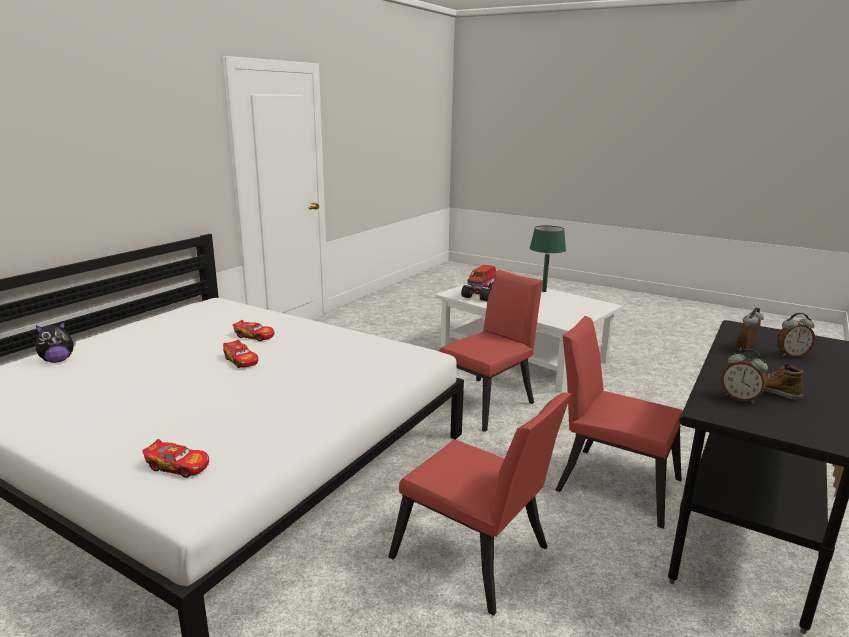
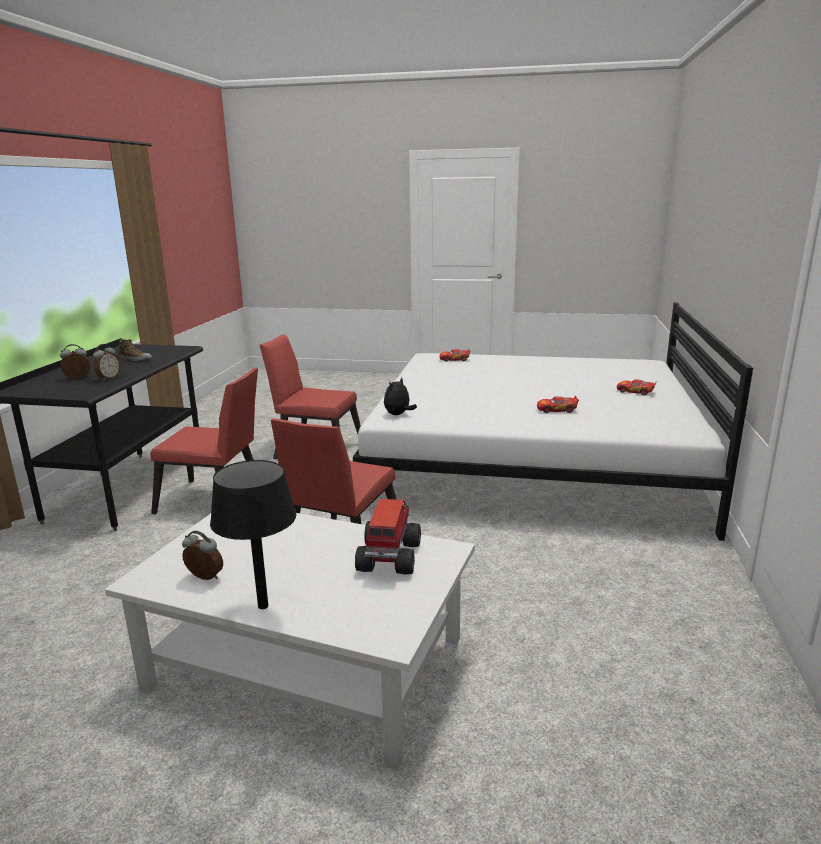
camera: 160 degrees right, 0 degrees up
plush toy [36,321,75,363] -> plush toy moved to [384,377,417,415]
toy car [223,340,258,368] -> toy car moved to [617,379,656,395]
green table lamp [530,225,566,292] -> black table lamp [210,460,296,609]
alarm clock [721,349,768,404] -> alarm clock moved to [182,531,223,580]

